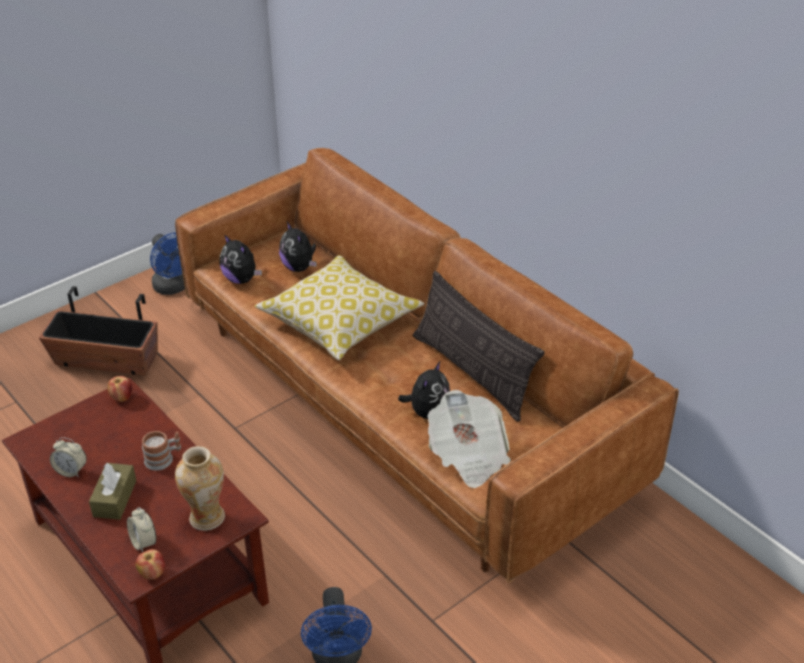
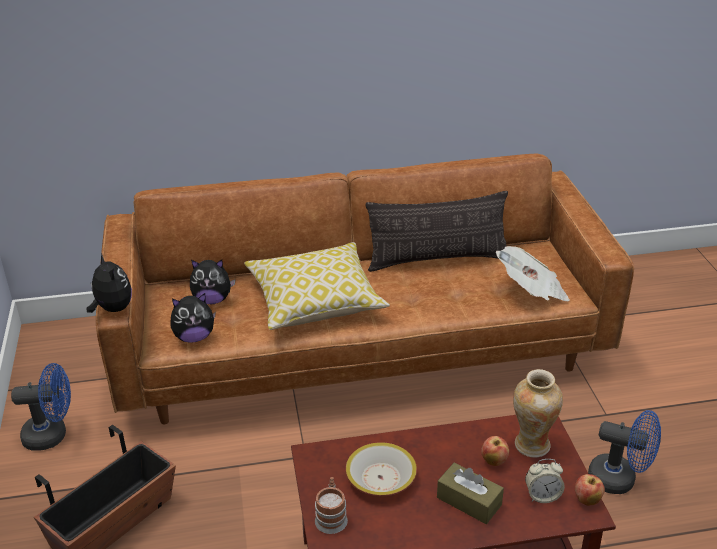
camera: 60 degrees left, 5 degrees down
alarm clock [50,437,87,477] -> none
apple [108,376,133,402] -> apple moved to [481,436,509,466]
mug [142,431,181,471] -> mug moved to [315,477,348,534]
plush toy [398,360,450,419] -> plush toy moved to [86,254,132,313]
none -> bowl [346,442,417,496]

